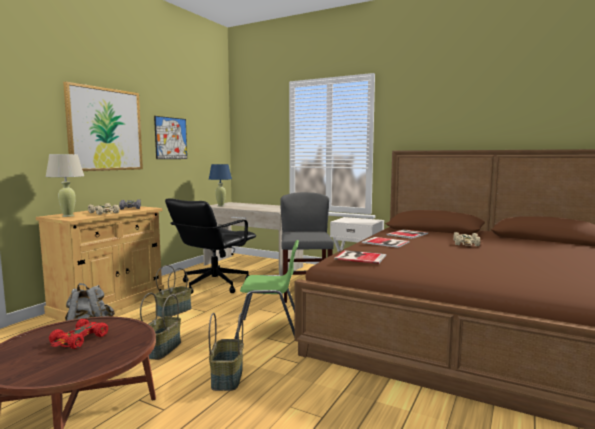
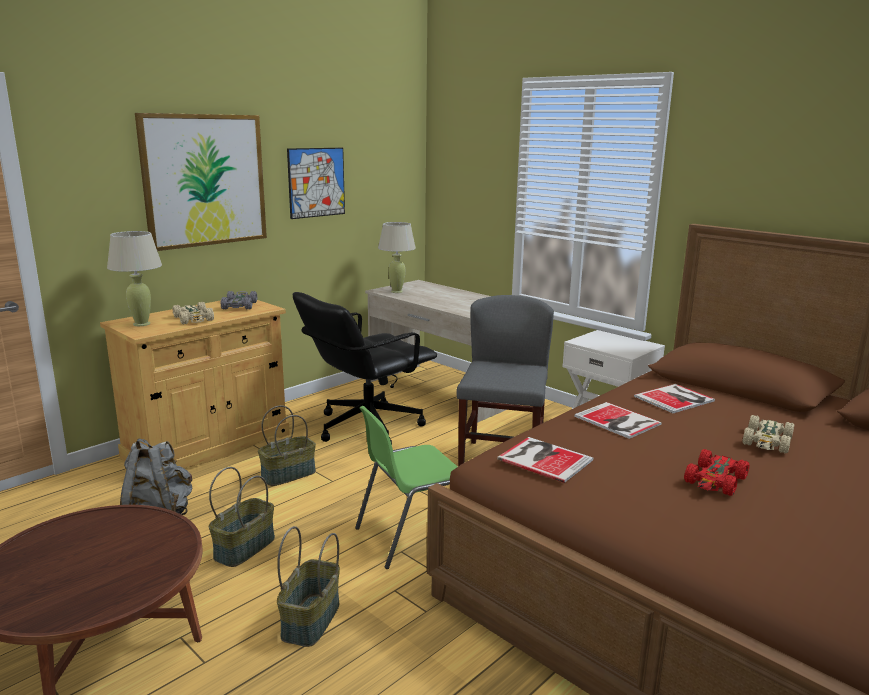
camera: 15 degrees right, 10 degrees up
red toy car [49,319,108,349] -> red toy car moved to [684,449,750,496]
blue table lamp [209,164,232,207] -> beige table lamp [378,222,416,293]
green chair [234,240,299,339] -> green chair turned 135 degrees clockwise [355,406,458,569]

